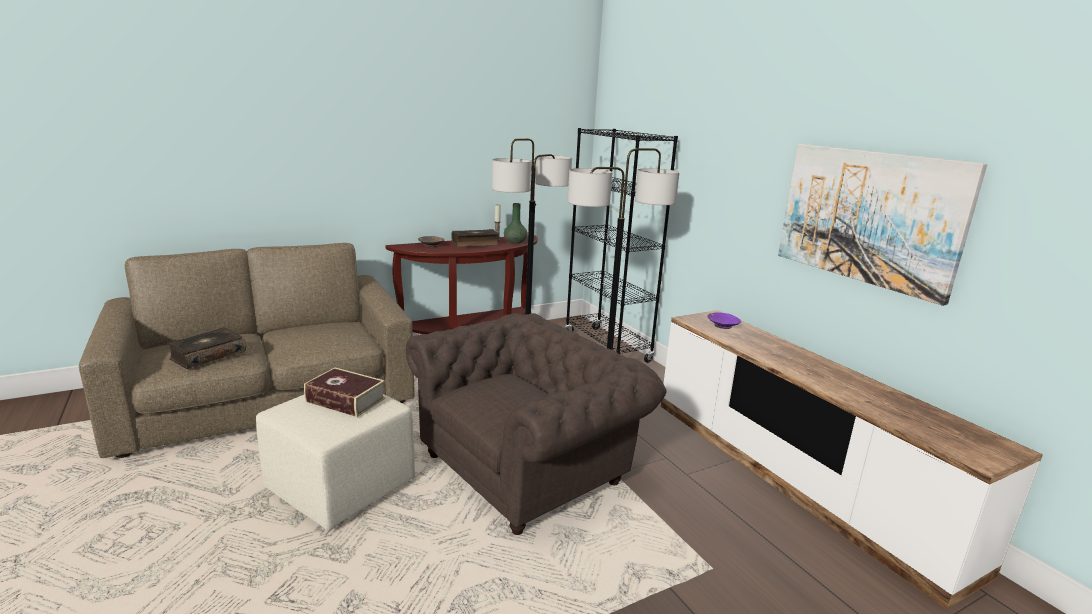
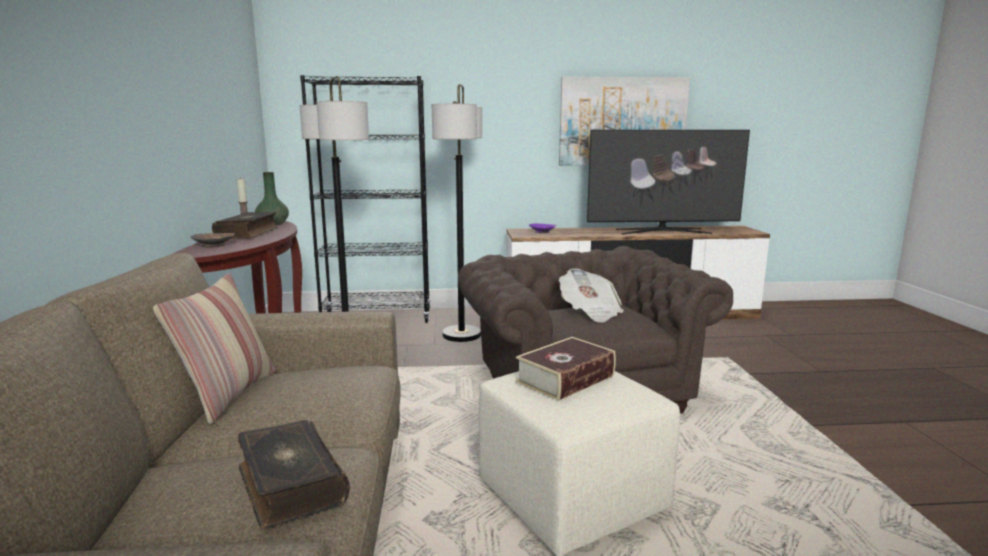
camera: 65 degrees left, 5 degrees down
none -> pillow [153,273,276,424]
none -> newspaper [559,269,624,323]
none -> television [587,130,750,234]

